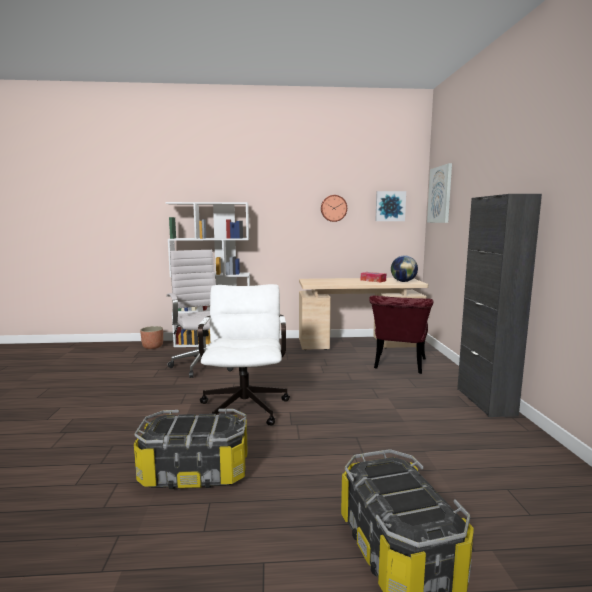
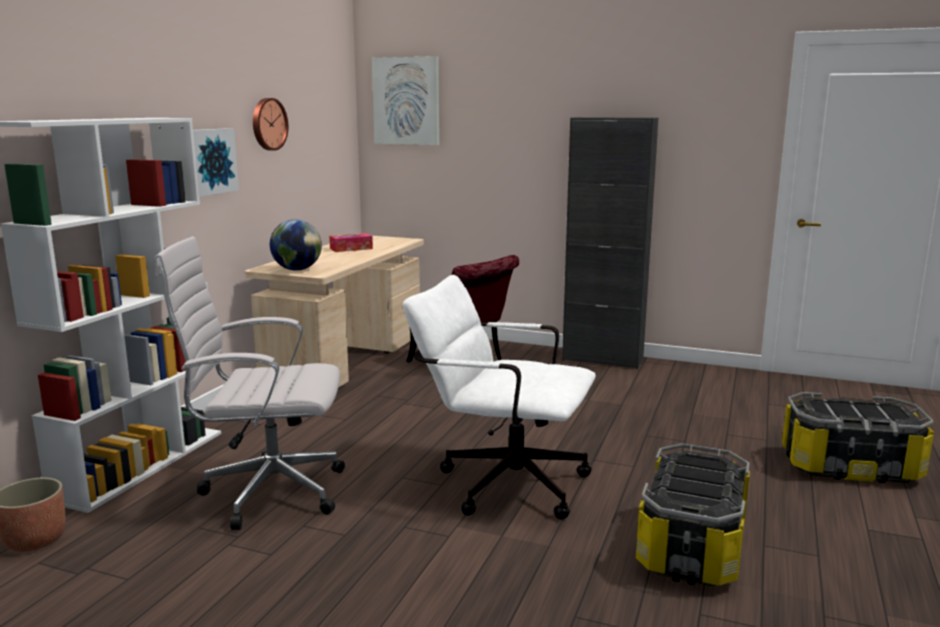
camera: 65 degrees left, 5 degrees up
picture [375,191,406,221] -> picture moved to [193,128,239,197]
globe [391,256,418,282] -> globe moved to [270,219,322,270]

